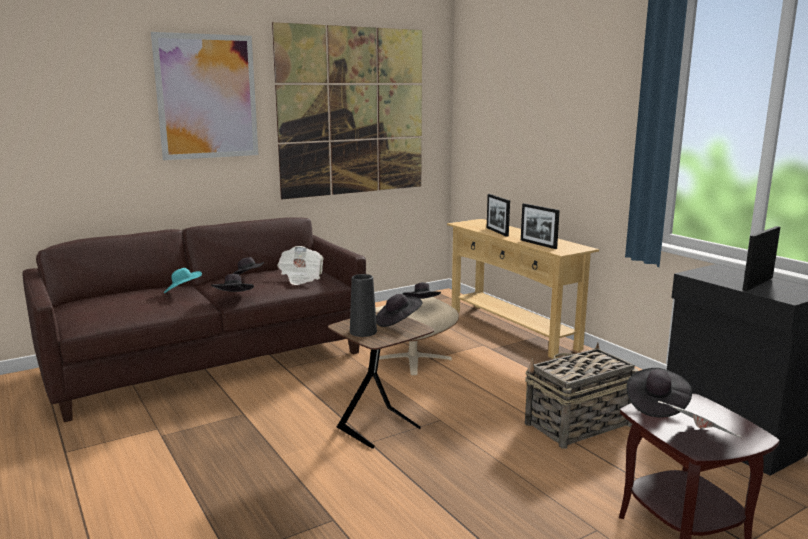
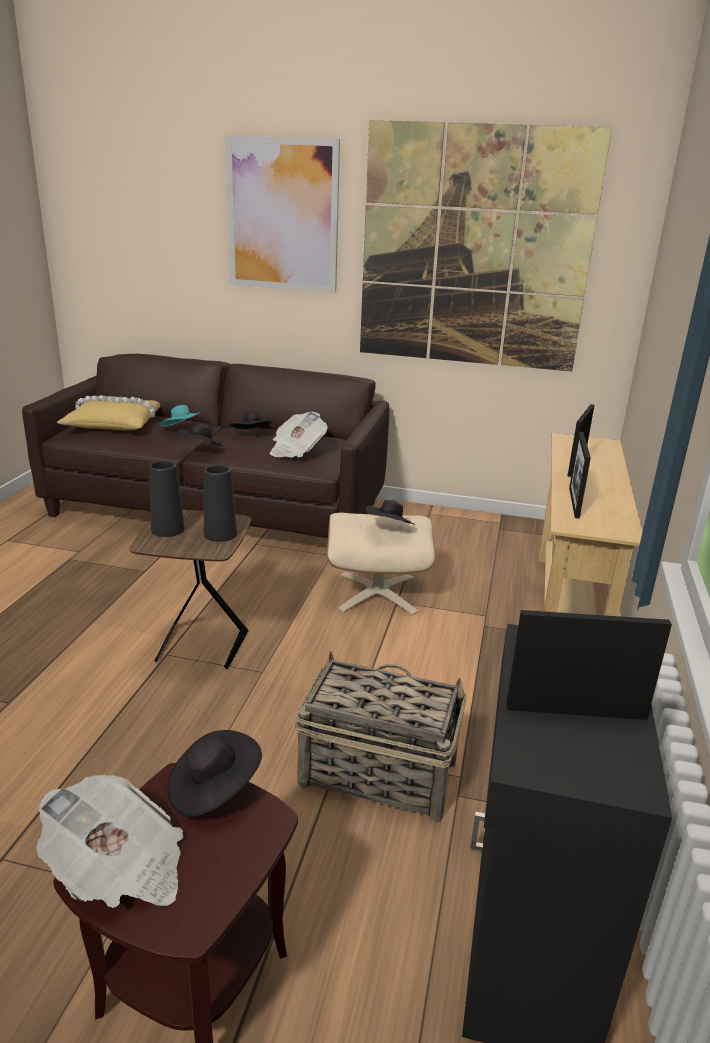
camera: 45 degrees right, 10 degrees up
black hat [376,294,423,327] -> black vase [204,465,237,542]
none -> yellow pillow [57,395,160,431]

